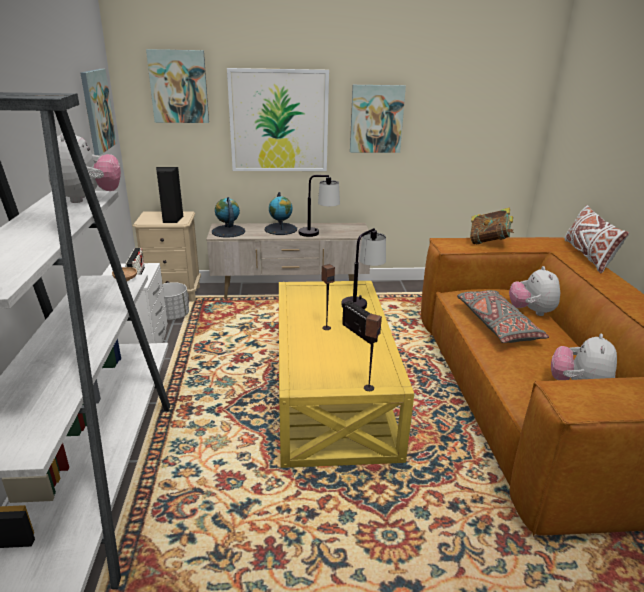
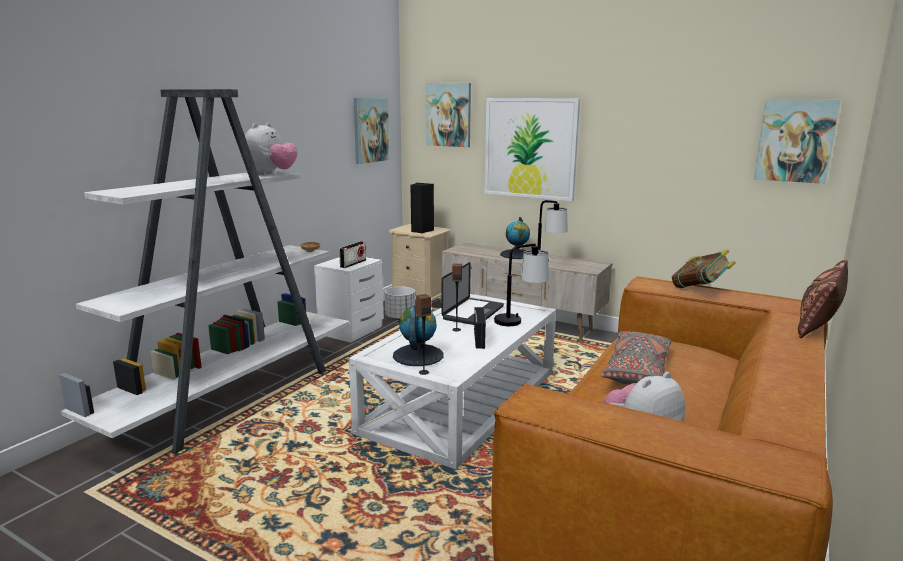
camera: 35 degrees right, 10 degrees down
globe [212,197,245,238] -> globe moved to [393,305,443,366]
yellow coffee table [279,281,414,468] -> white coffee table [349,294,556,469]
picture [350,85,406,153] -> picture moved to [754,99,840,184]
plush toy [509,266,560,316] -> none
white pillow [565,205,629,273] -> brown pillow [798,260,848,338]
none -> laptop [442,262,504,325]

